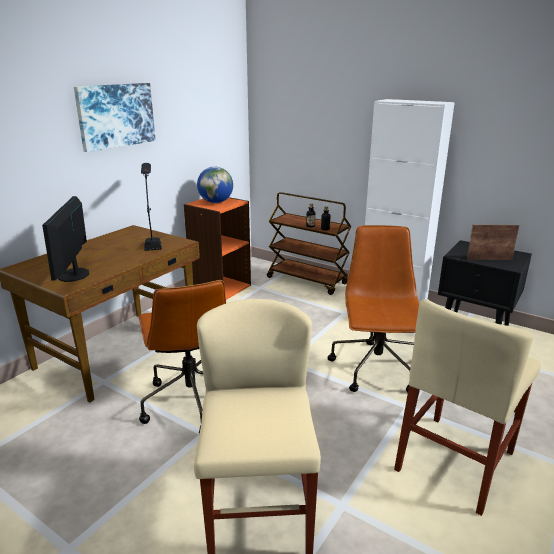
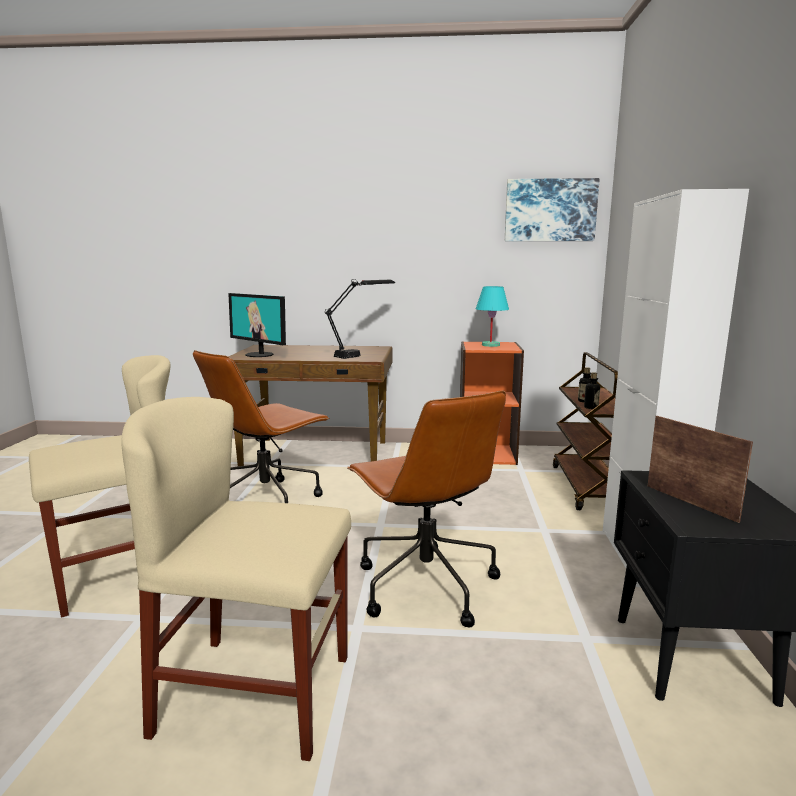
camera: 60 degrees right, 10 degrees down
monitor [42,196,89,282] -> monitor turned 105 degrees counterclockwise [228,293,286,357]
picture [74,83,156,152] -> picture moved to [505,178,600,241]
globe [197,167,233,203] -> turquoise table lamp [476,286,509,347]
brown office chair [327,225,419,392] -> brown office chair turned 90 degrees clockwise [347,391,506,628]

